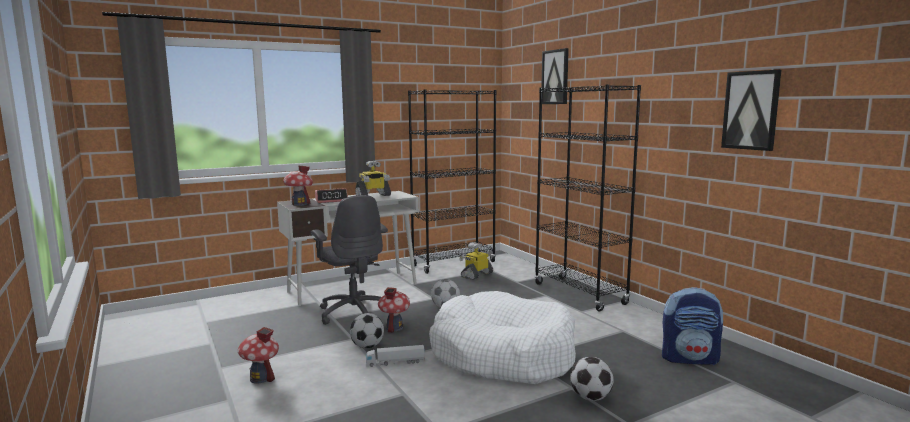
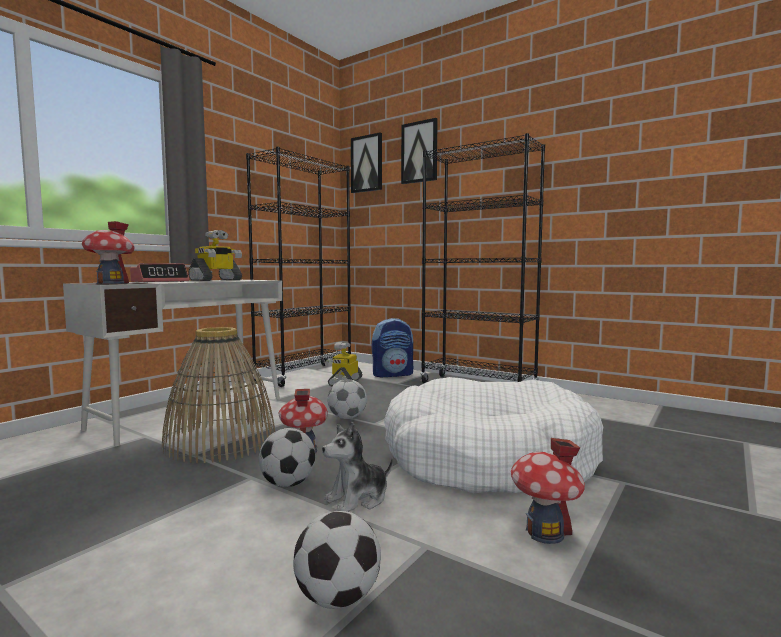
camera: 25 degrees left, 5 degrees down
toy house [238,327,279,384] -> toy house moved to [511,438,585,544]
grey office chair [311,195,388,325] -> basket [162,327,275,463]
toy truck [366,345,425,367] -> plush toy [322,422,393,512]
football [570,357,614,401] -> football moved to [293,511,381,609]
backpack [662,287,723,365] -> backpack moved to [372,318,414,377]
picture [721,70,781,151] -> picture moved to [351,132,382,193]

